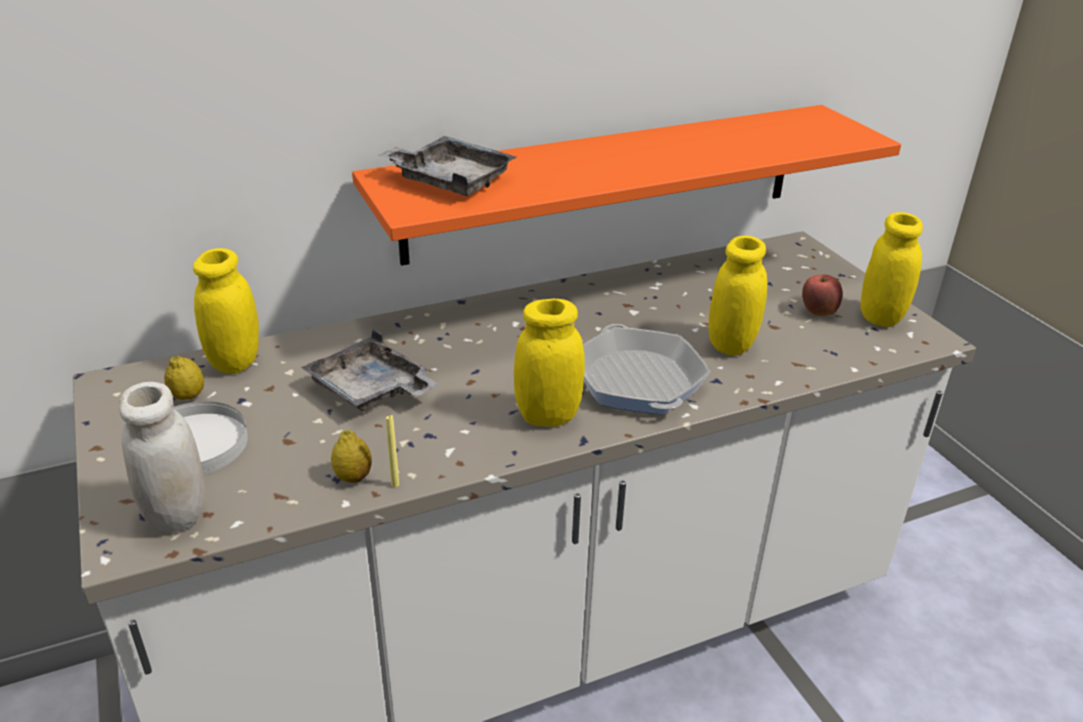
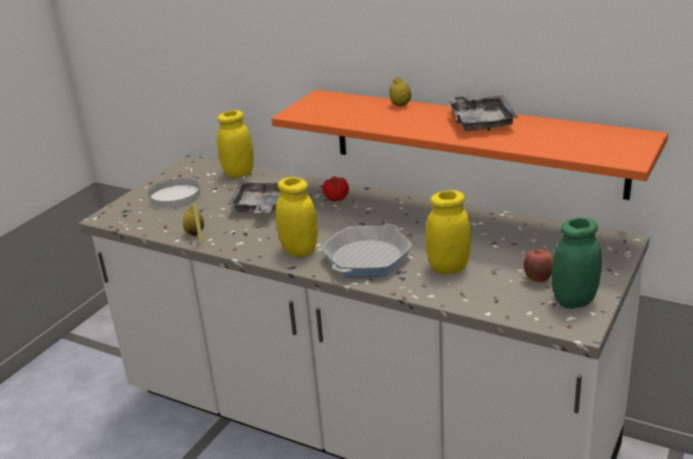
camera: 55 degrees right, 5 degrees down
white jar [119,382,204,532] -> none
lemon [164,356,204,400] -> lemon moved to [389,78,411,106]
grey tray [378,136,516,196] -> grey tray moved to [449,94,518,131]
yellow jar [861,212,923,327] -> green jar [551,217,602,308]
none -> tomato [322,176,349,201]

